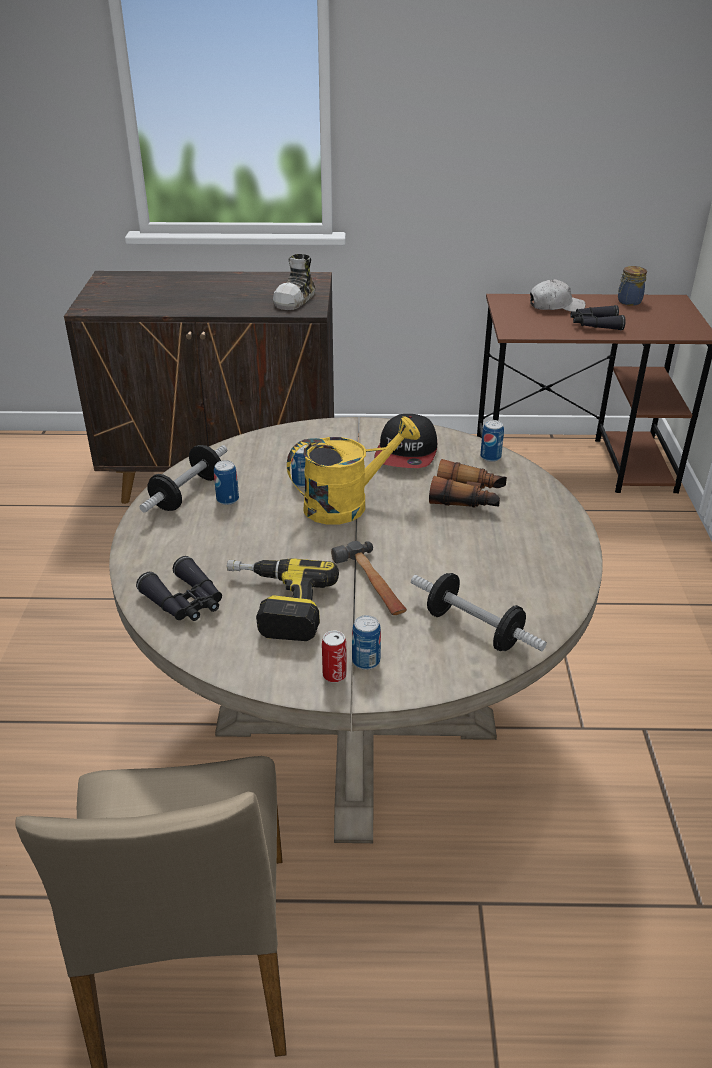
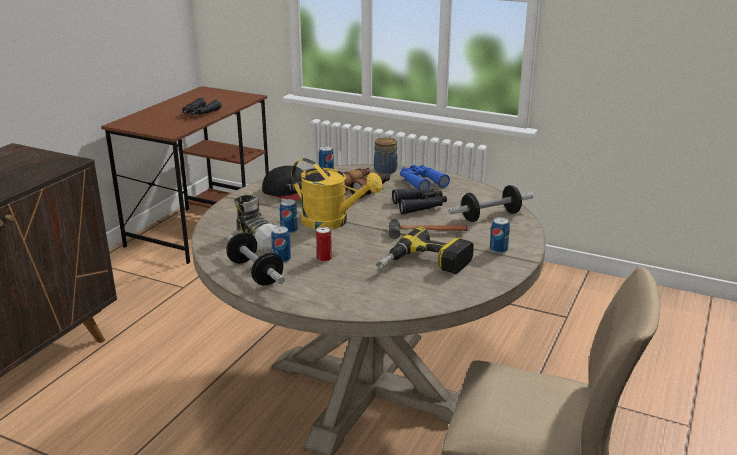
camera: 65 degrees left, 10 degrees down
black binoculars [136,556,222,621] -> black binoculars moved to [392,189,447,215]
shoe [273,254,315,310] -> shoe moved to [234,195,277,253]
yellow watering can [287,417,420,525] -> yellow watering can turned 120 degrees clockwise [292,158,383,229]
can [322,630,347,683] -> can moved to [316,227,332,262]
white cap [530,279,586,312] -> none
jar [618,266,647,306] -> jar moved to [374,138,398,174]
none -> blue binoculars [400,165,450,189]

